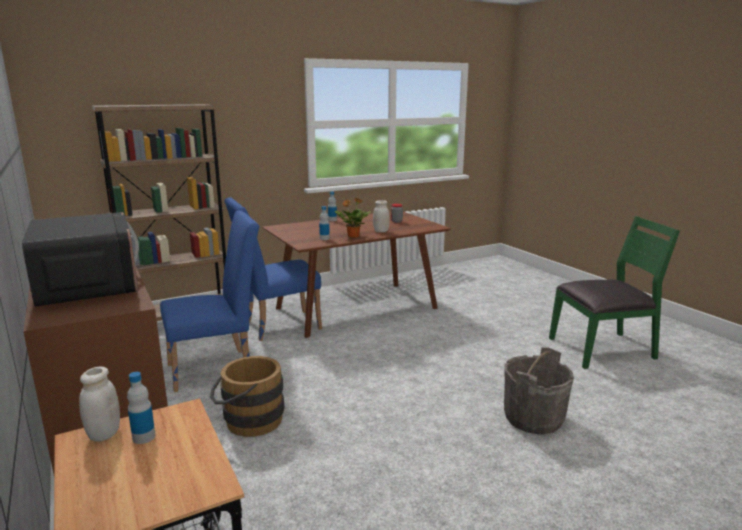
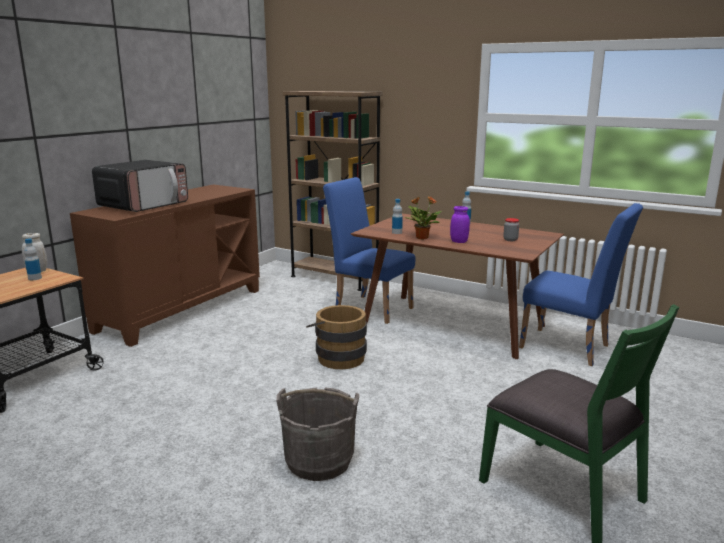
camera: 60 degrees right, 0 degrees up
blue chair [160,210,259,392] -> blue chair moved to [519,203,643,366]
brown bucket [210,356,284,437] -> brown bucket moved to [306,305,367,369]
white jar [373,200,390,232] -> purple jar [450,206,470,243]

